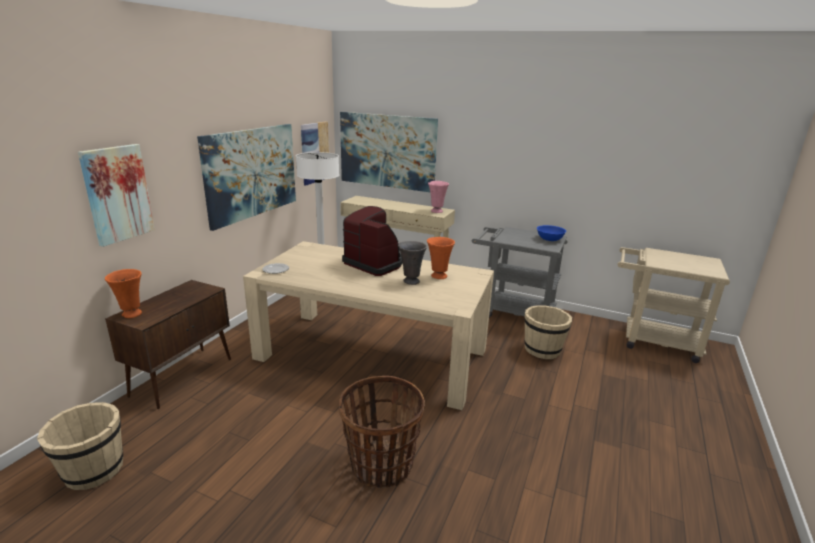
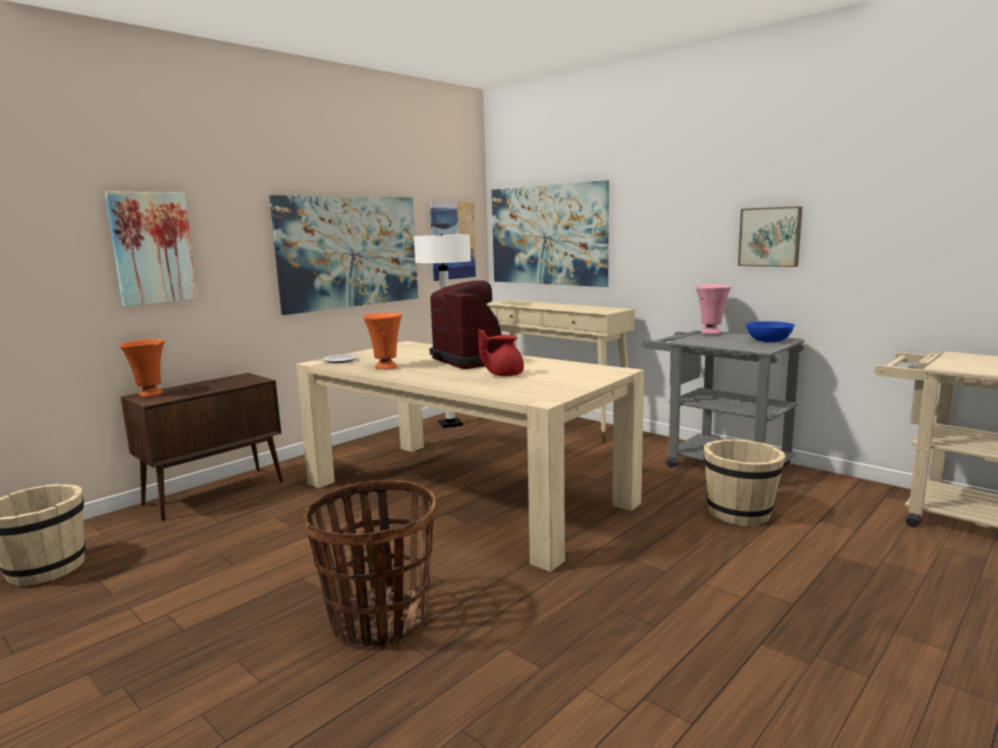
camera: 20 degrees right, 10 degrees down
grey vase [398,241,427,285] -> red teapot [478,329,524,376]
orange vase [427,237,455,279] -> orange vase moved to [363,313,402,369]
pink vase [428,181,449,213] -> pink vase moved to [695,284,731,334]
none -> picture [738,206,802,267]

